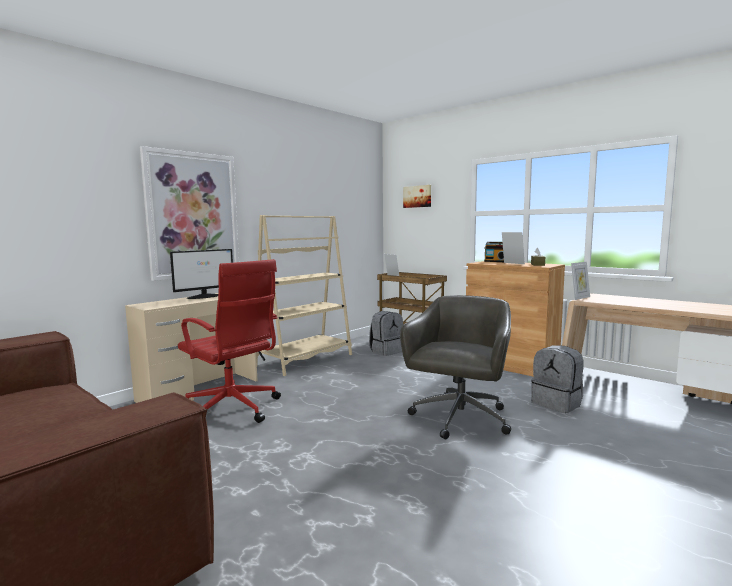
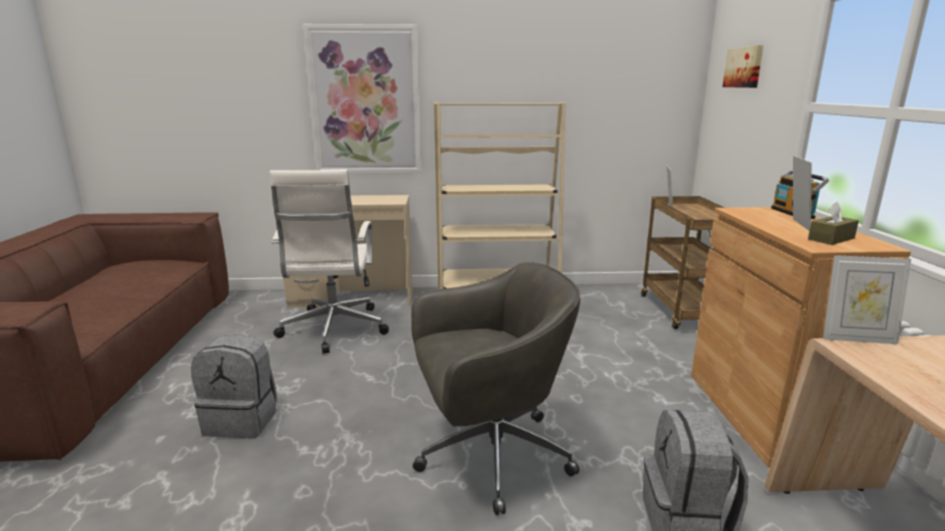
camera: 45 degrees right, 10 degrees up
monitor [170,249,233,299] -> none
red office chair [178,259,281,423] -> white office chair [269,170,389,354]
grey backpack [369,311,403,356] -> grey backpack moved to [191,334,277,438]

